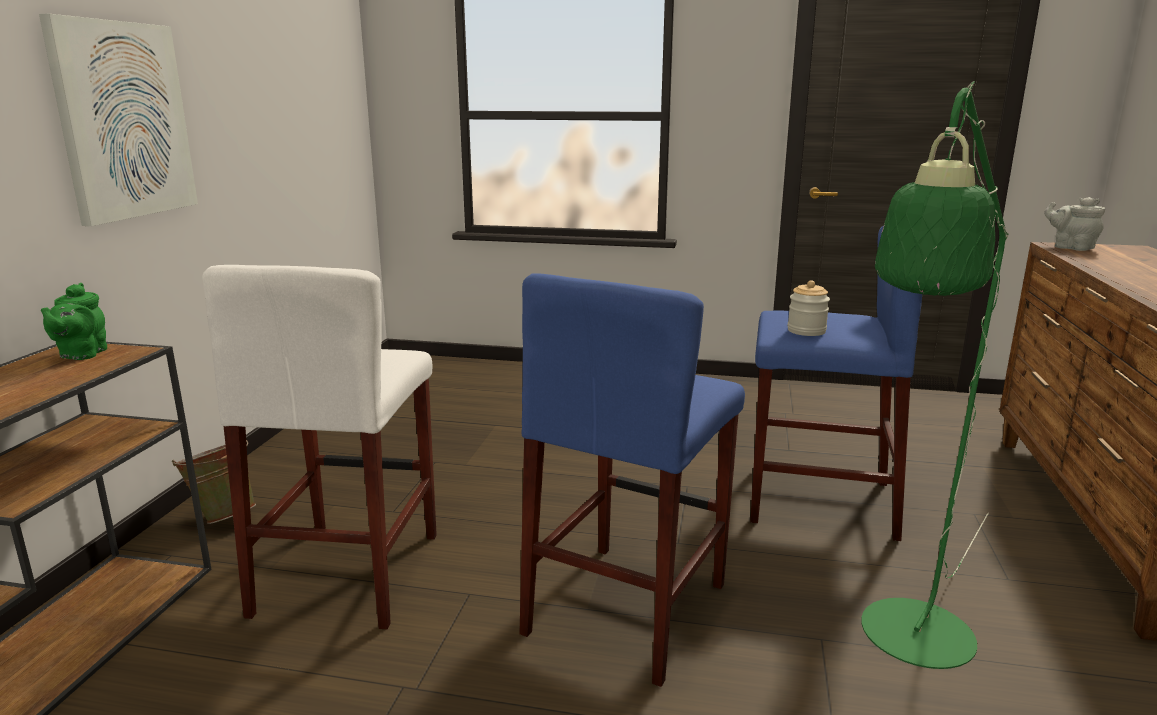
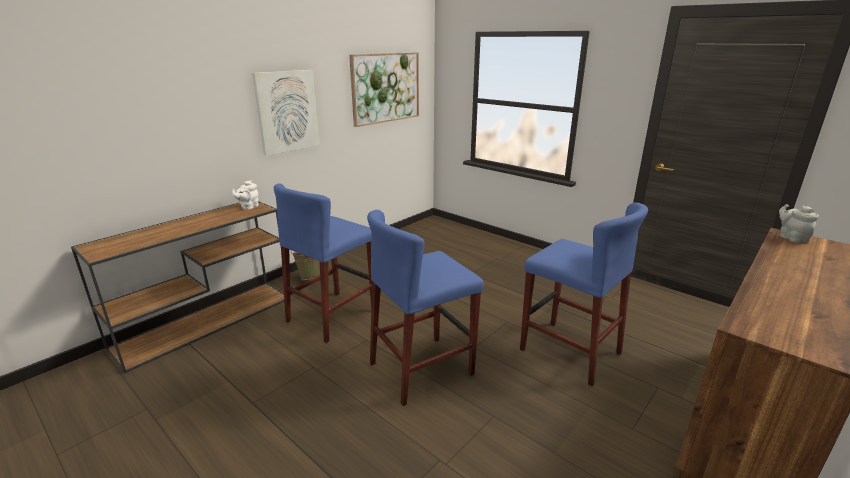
camera: 30 degrees right, 5 degrees up
green teapot [41,283,107,360] -> white teapot [232,180,258,210]
white stool [202,265,437,629] -> blue stool [274,184,372,343]
jar [787,281,830,336] -> none
green floor lamp [861,81,1008,669] -> none
none -> picture [349,53,419,127]

